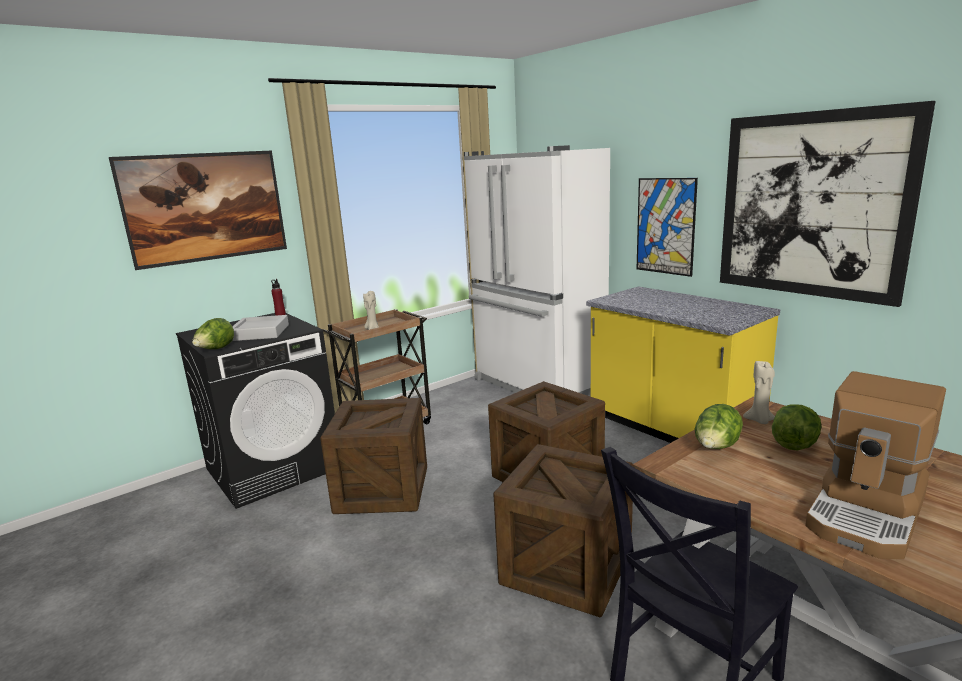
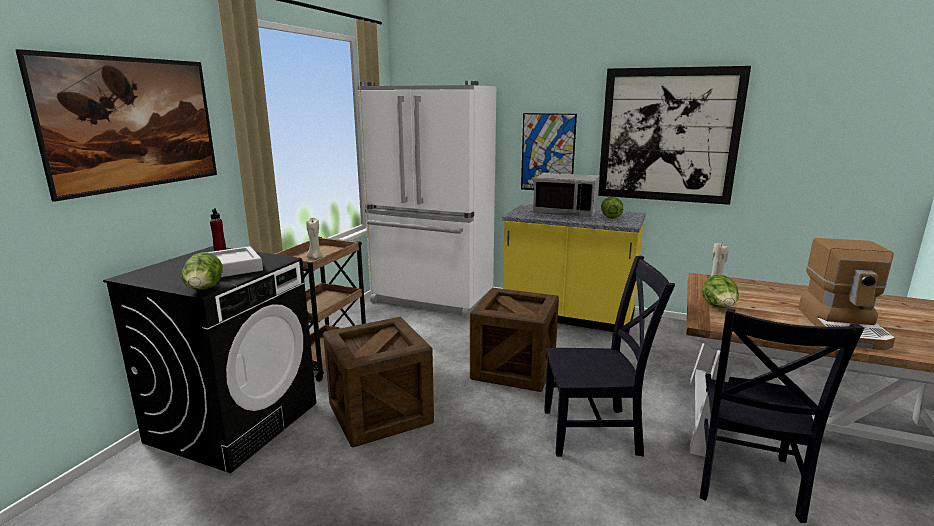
camera: 30 degrees left, 0 degrees up
crate [493,444,633,617] -> black chair [544,256,675,457]
lettuce [772,404,822,450] -> lettuce moved to [601,197,623,219]
none -> grey microwave [533,173,600,217]

